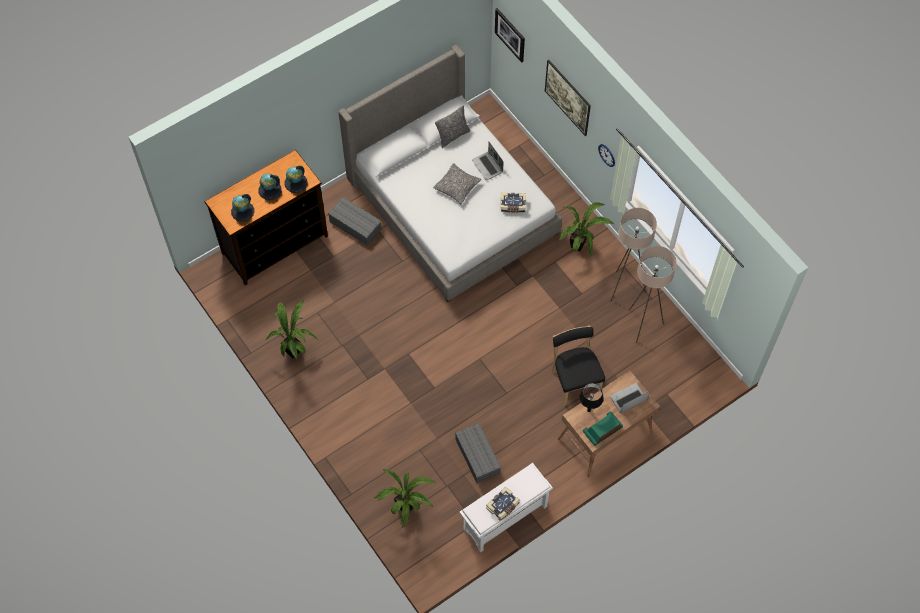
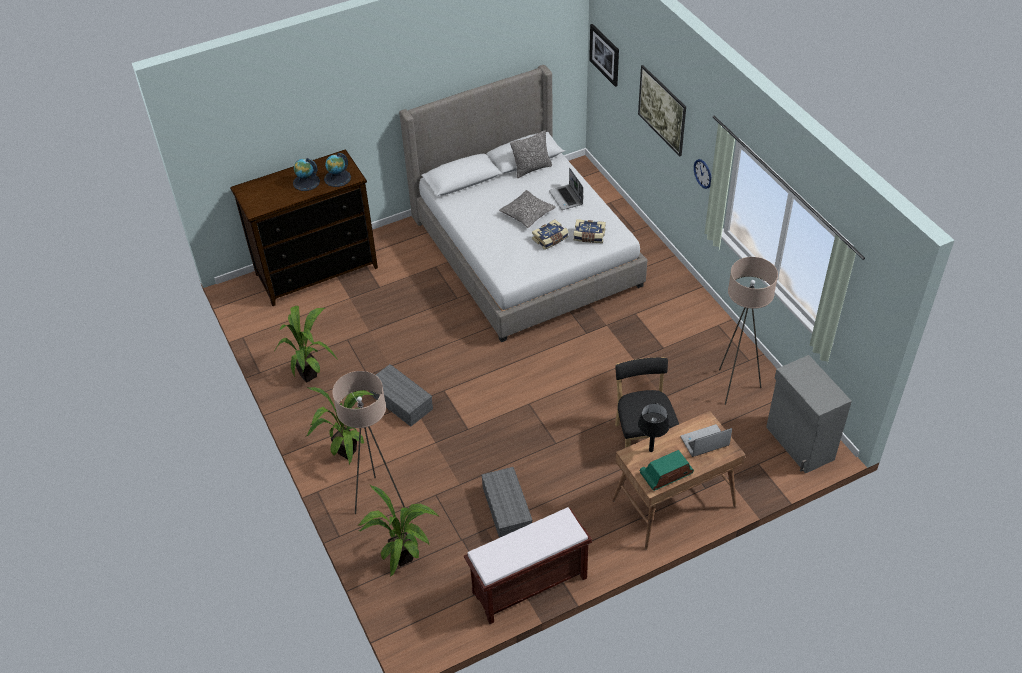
camera: 10 degrees right, 15 degrees down
globe [231,194,255,222] -> none
grey storage box [328,197,382,246] -> grey storage box moved to [369,364,433,427]
white bench [460,463,553,553] -> brown bench [464,507,592,624]
book [486,486,520,521] -> book moved to [532,219,568,250]
potted plant [558,202,614,258] -> potted plant moved to [306,387,374,464]
beige floor lamp [611,208,657,302] -> beige floor lamp moved to [332,371,405,514]
none -> grey cabinet [766,355,852,474]

